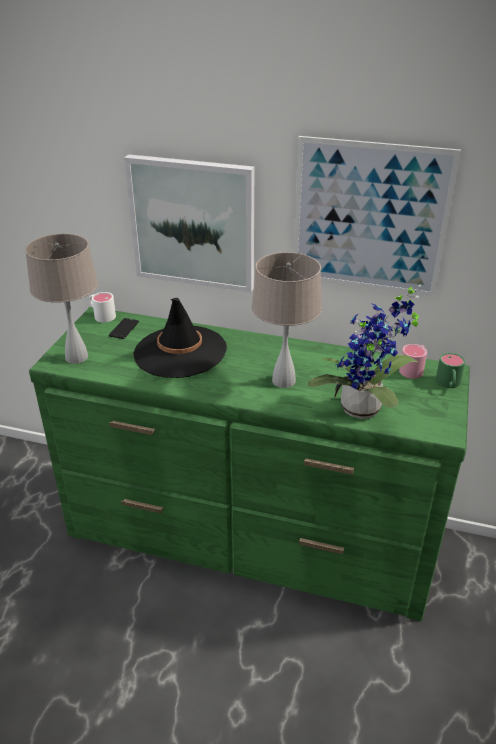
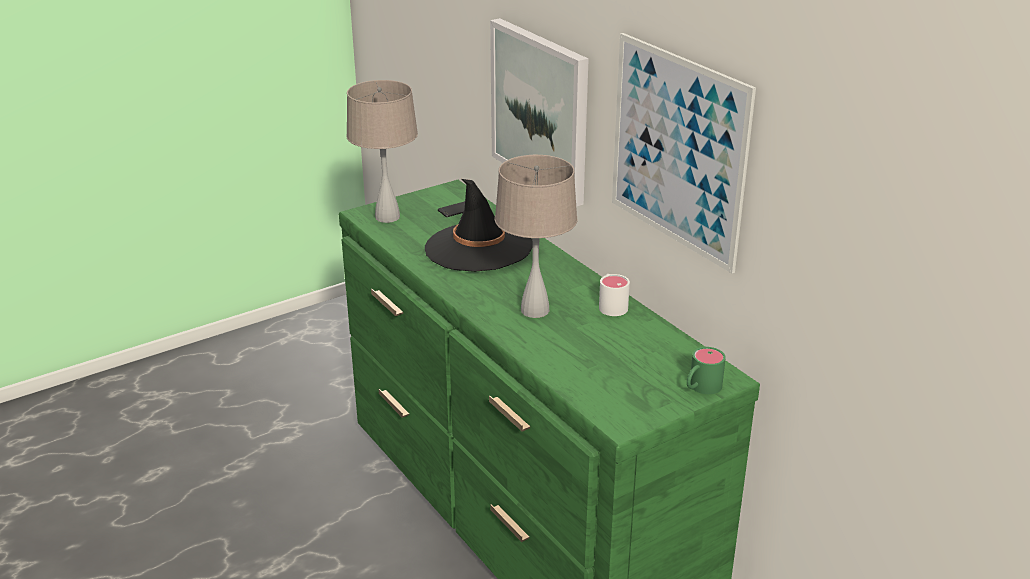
camera: 40 degrees right, 5 degrees down
white mug [89,292,116,323] -> white mug moved to [599,274,630,316]
potted plant [308,284,421,419] -> none
pink mug [399,344,427,379] -> none

